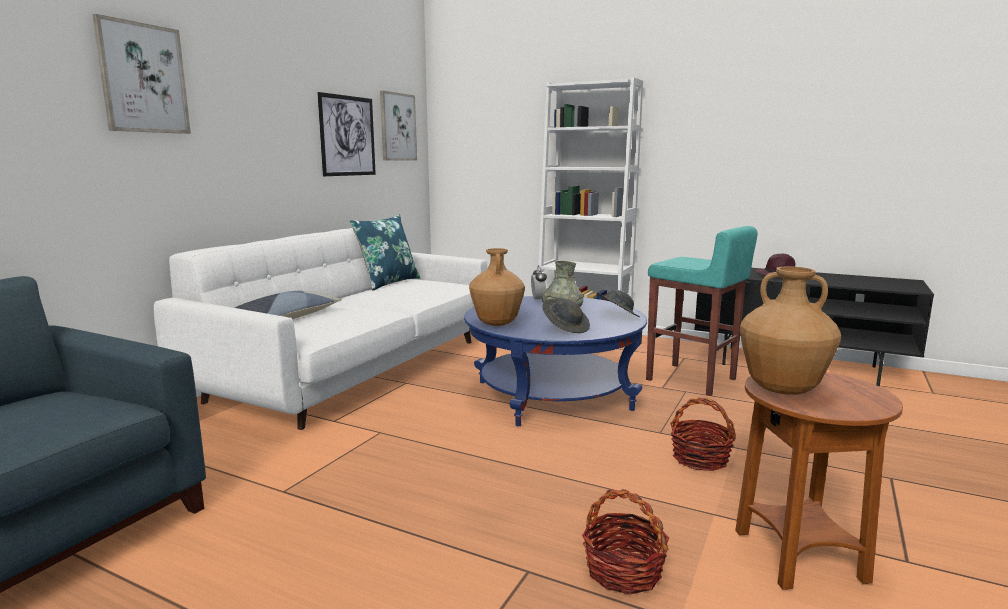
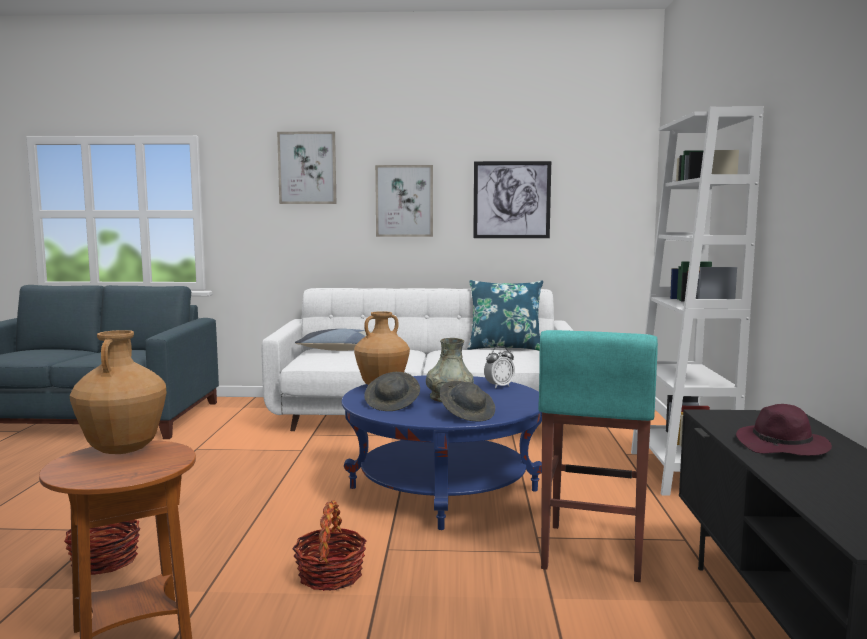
camera: 65 degrees right, 5 degrees down
picture [380,91,417,161] -> picture moved to [375,165,433,237]

